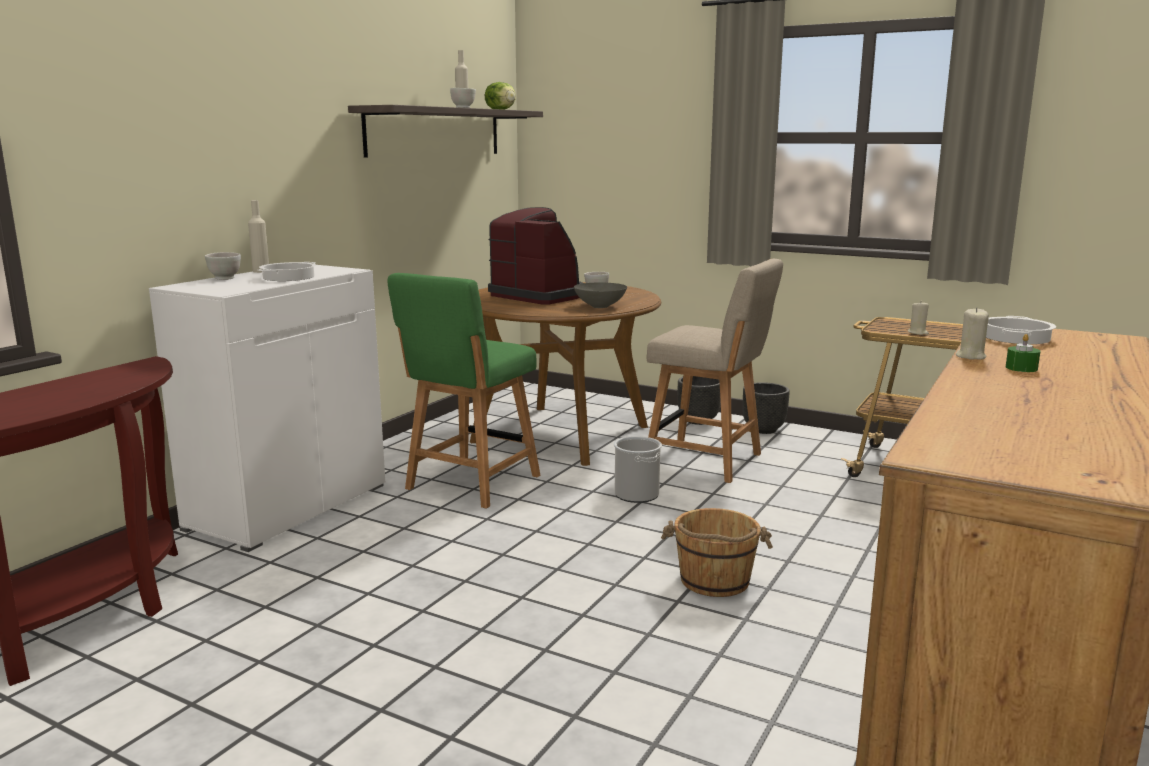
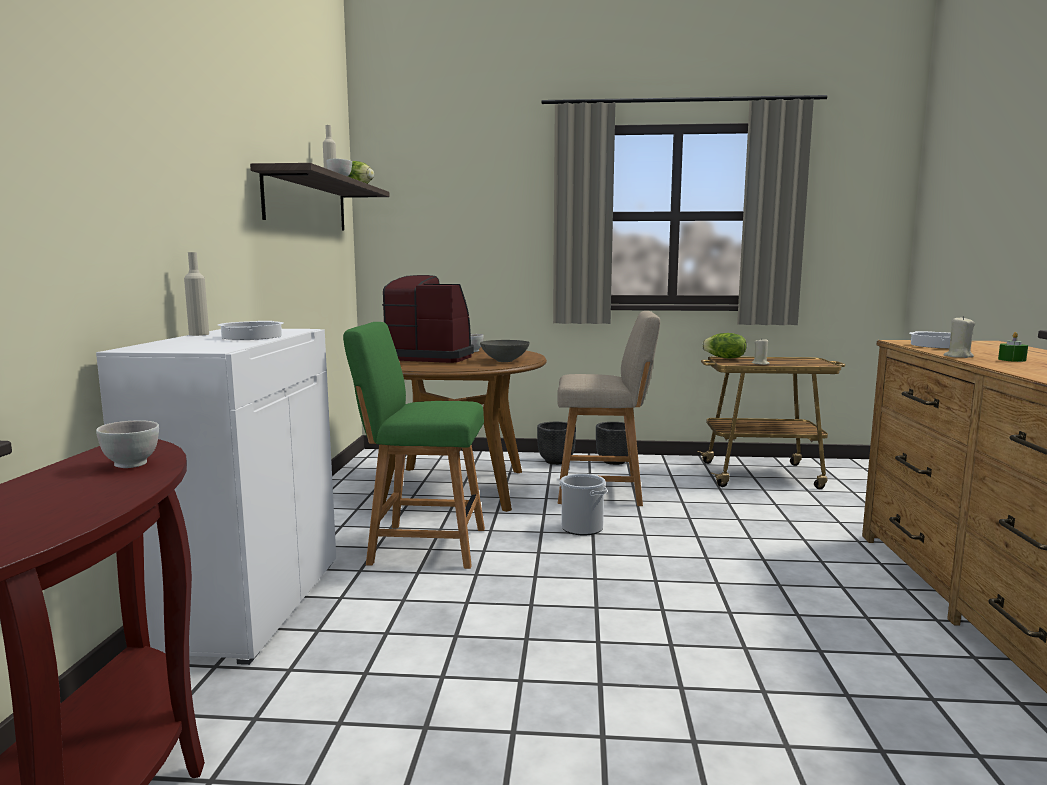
camera: 25 degrees left, 5 degrees down
white bowl [205,252,241,280] -> white bowl moved to [96,420,159,468]
green chair [387,273,541,509] -> green chair turned 90 degrees clockwise [343,322,485,569]
brown bucket [661,508,773,597] -> none
none -> lettuce [702,333,747,358]

